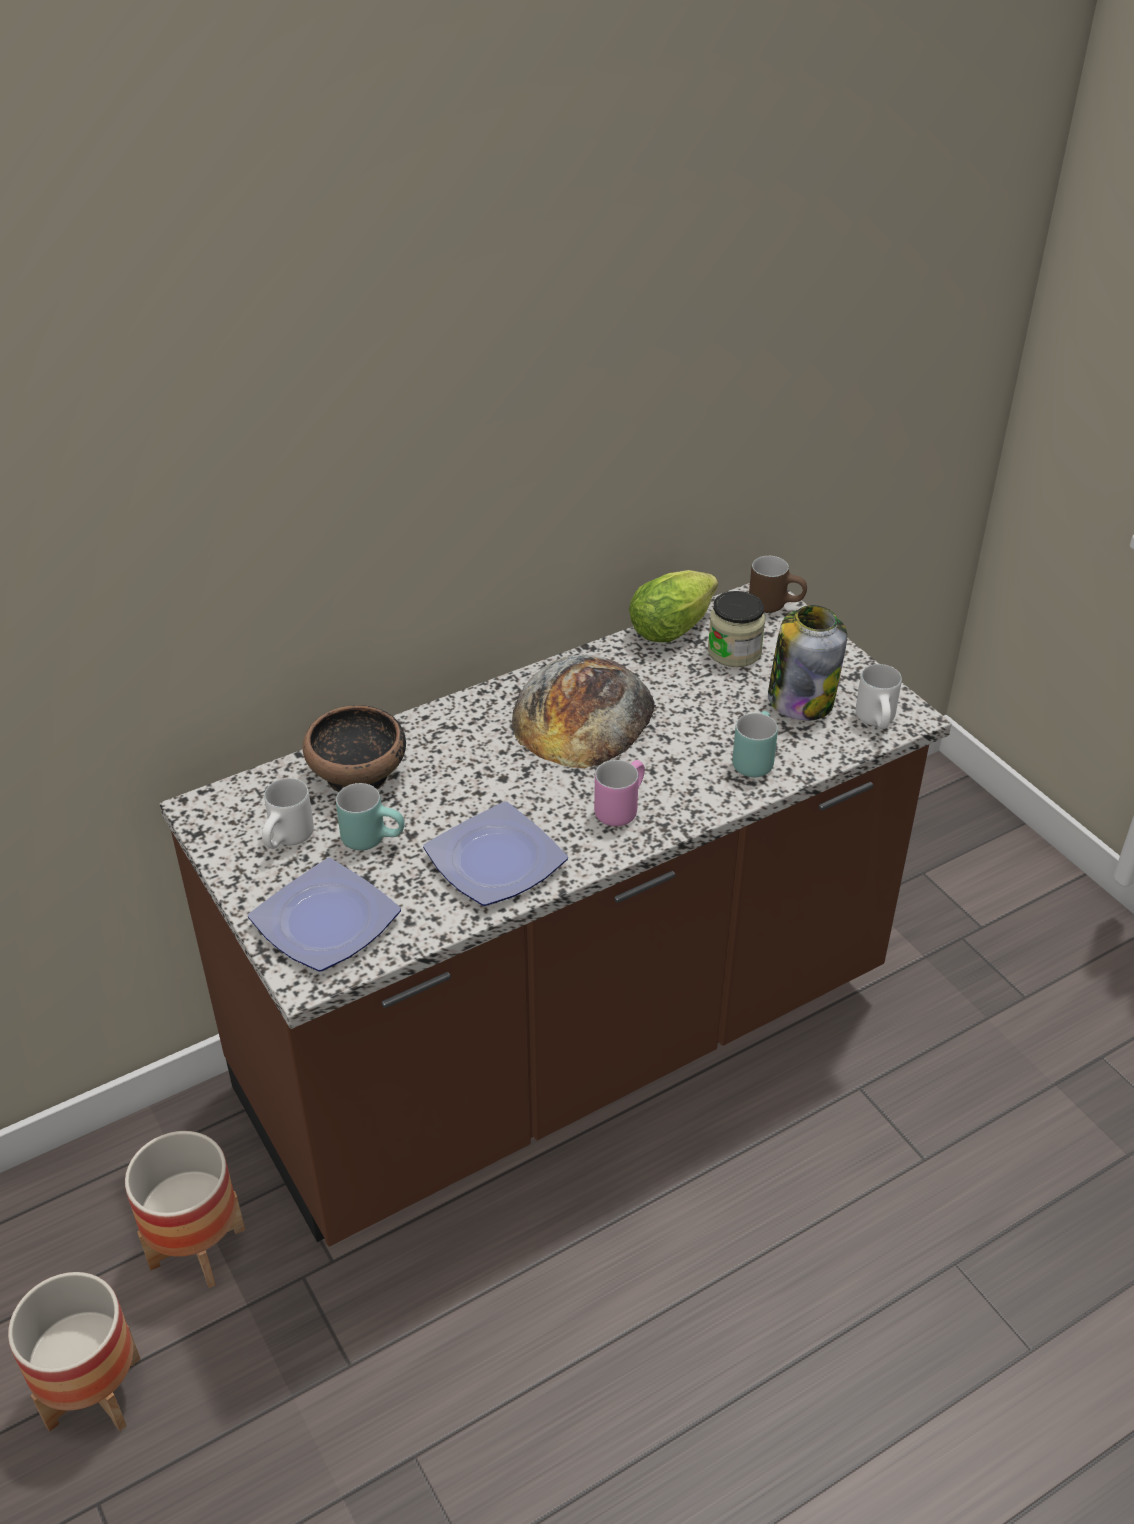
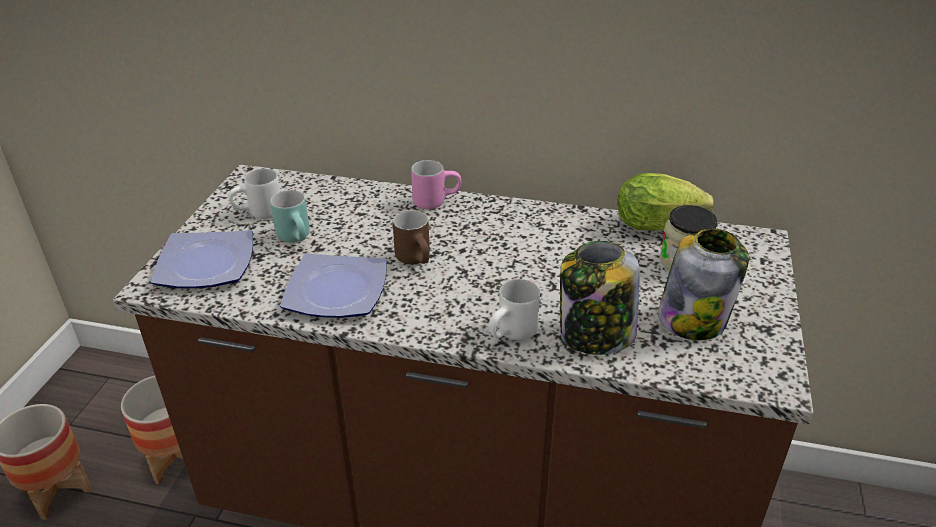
camera: 45 degrees right, 5 degrees down
bowl [303,705,406,792] -> none
bread [512,655,656,769] -> none
pink mug [594,760,645,826] -> pink mug moved to [411,160,461,209]
turquoise mug [732,711,778,777] -> jar [560,241,640,355]
brown mug [749,556,807,613] -> brown mug moved to [393,210,430,265]
white mug [855,664,902,729] -> white mug moved to [489,279,540,340]

